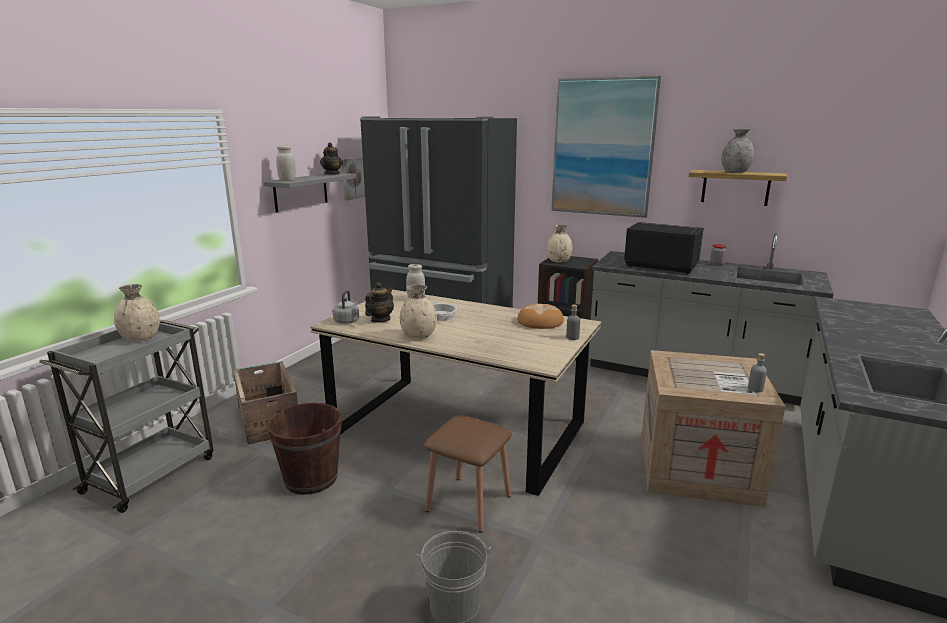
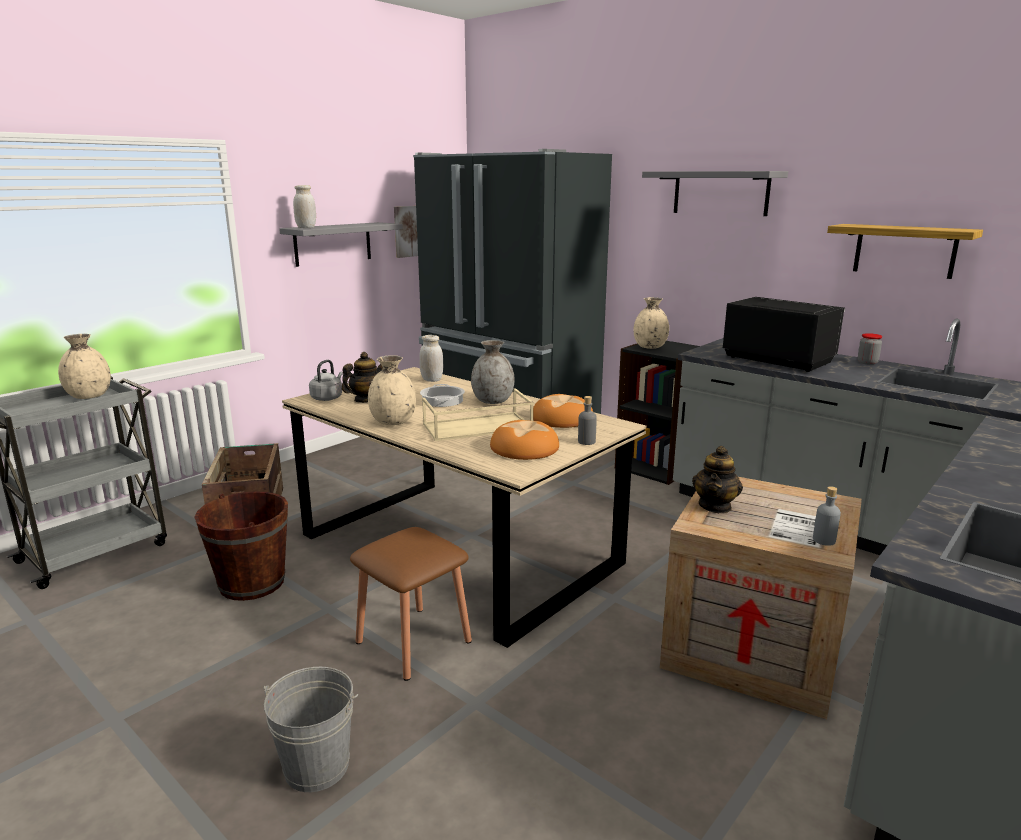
camera: 15 degrees right, 0 degrees up
teapot [320,142,343,175] -> teapot moved to [692,446,743,513]
picture [551,76,661,218] -> grey shelf [642,171,788,216]
grey vase [721,129,754,173] -> grey vase moved to [471,340,515,404]
none -> beige tray [422,388,534,441]
none -> bread [490,420,559,460]

